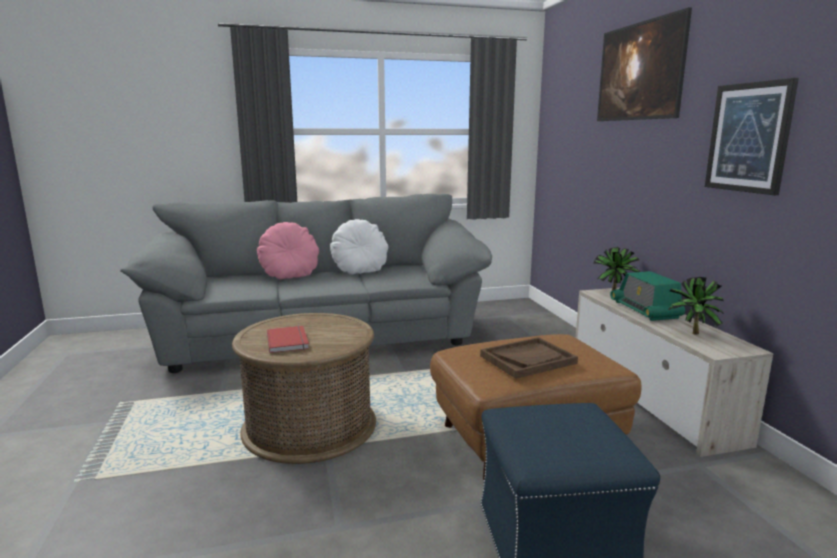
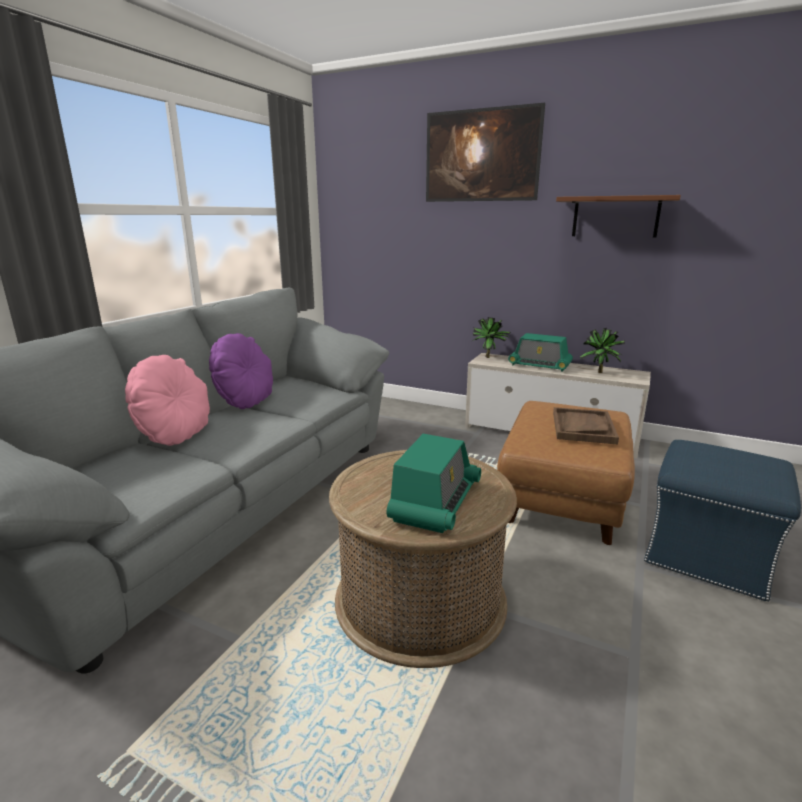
camera: 50 degrees left, 5 degrees up
red book [267,326,309,353] -> radio [387,434,481,533]
white pillow [330,219,388,274] -> purple pillow [209,333,273,409]
picture [705,78,799,195] -> brown shelf [556,195,681,238]

